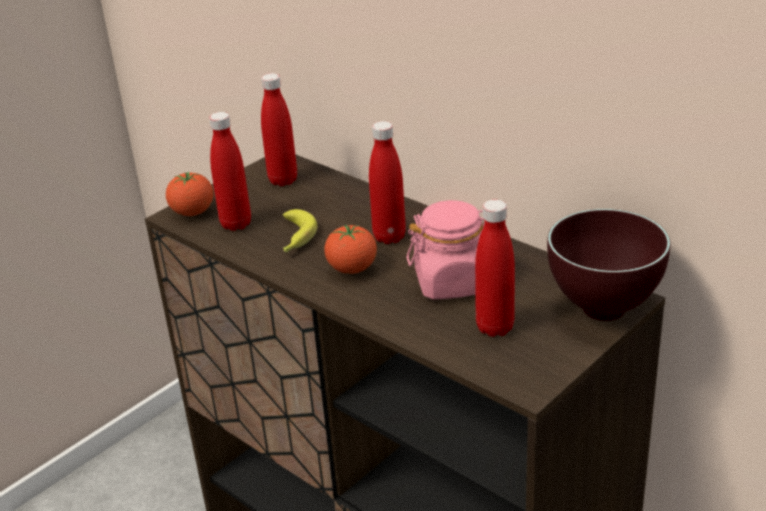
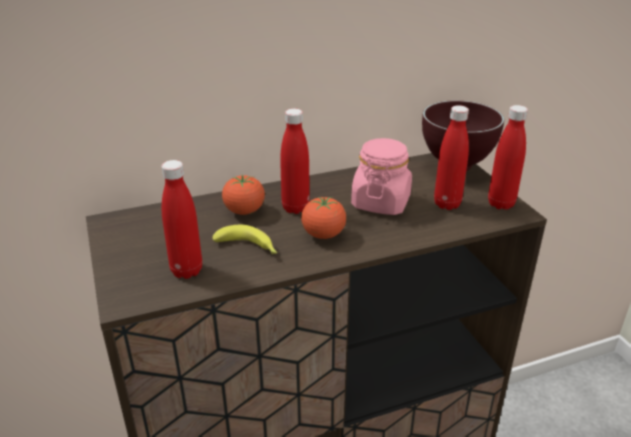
camera: 65 degrees left, 0 degrees up
tomato [166,172,213,216] -> tomato moved to [222,174,265,215]
red bottle [261,73,297,186] -> red bottle moved to [488,105,528,210]

